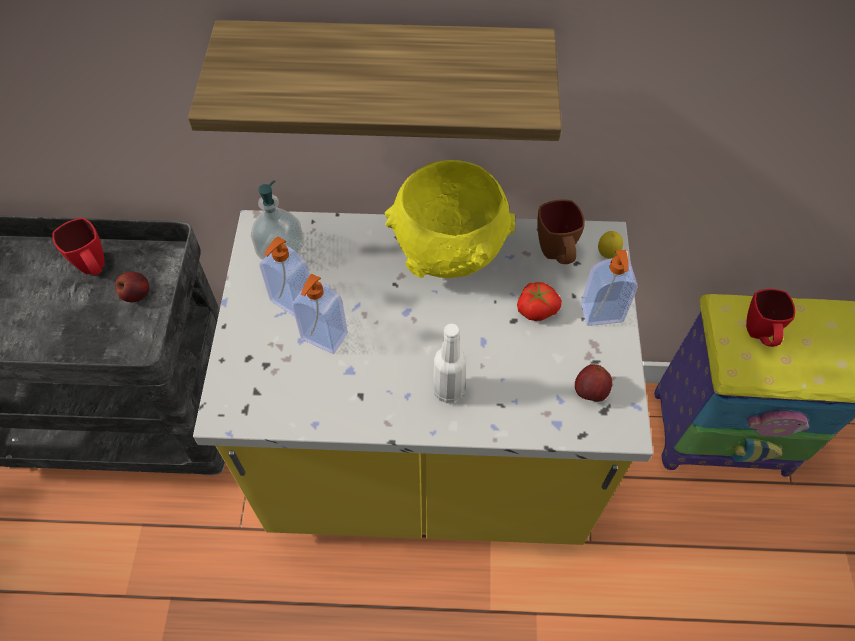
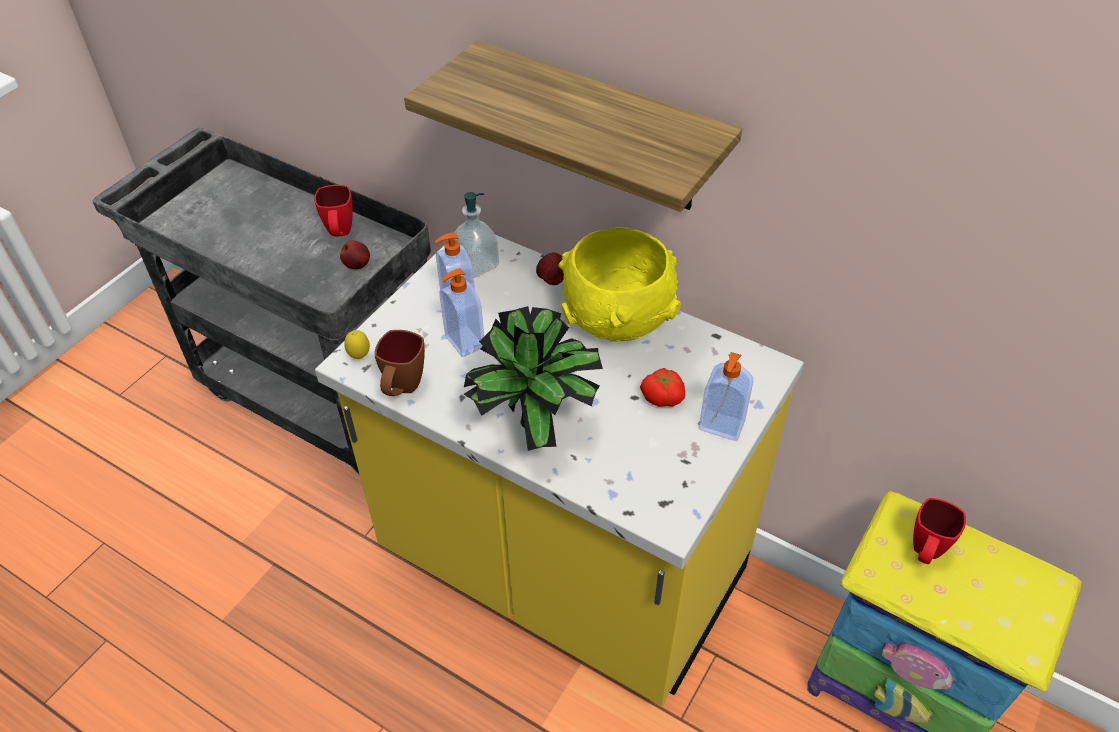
camera: 30 degrees right, 10 degrees down
white bottle [433,323,466,403] -> potted plant [464,306,603,451]
brown mug [537,199,585,264] -> brown mug moved to [375,330,425,396]
apple [575,364,612,402] -> apple moved to [536,252,564,285]
lemon [598,231,623,258] -> lemon moved to [344,330,370,359]

